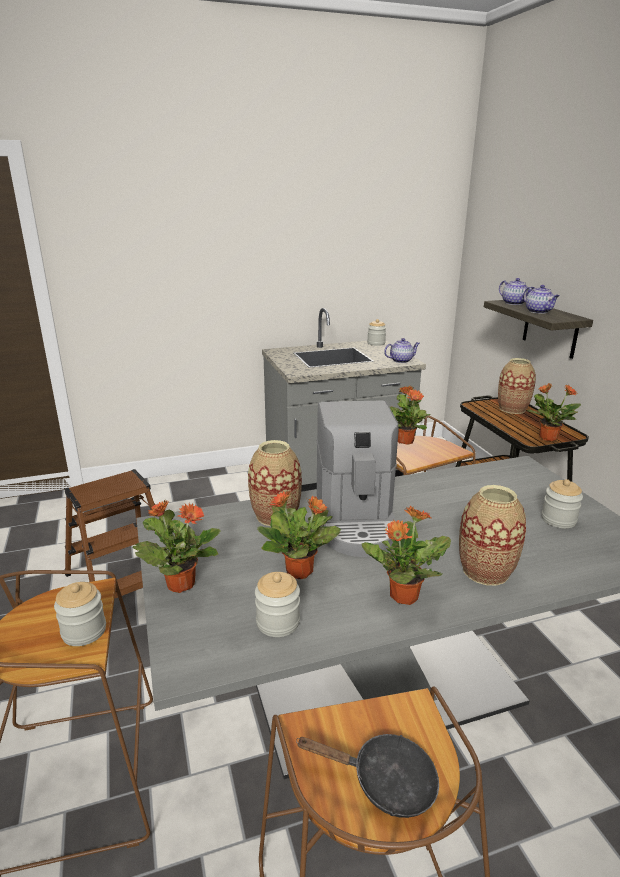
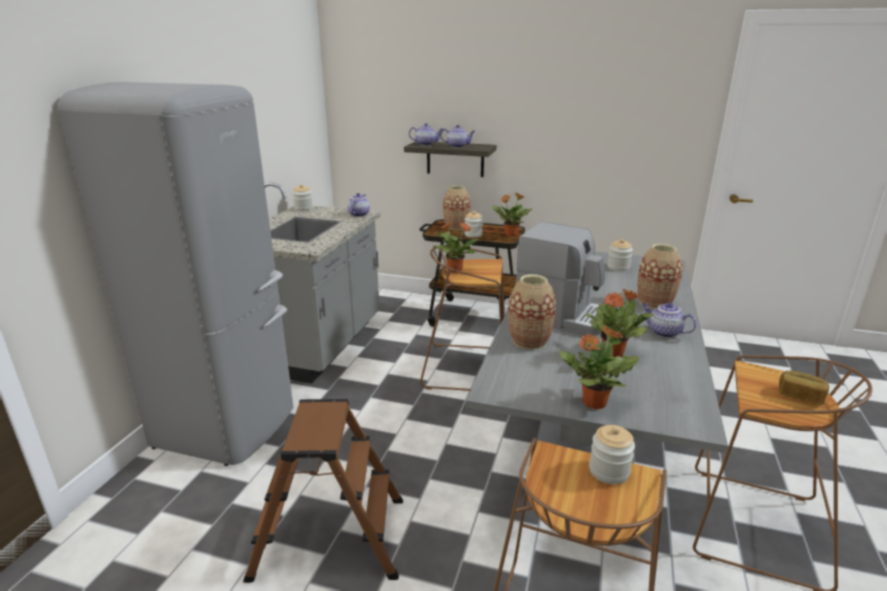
camera: 55 degrees left, 0 degrees up
jar [255,572,300,637] -> jar moved to [464,211,483,238]
black frying pan [296,734,439,818] -> bread [779,371,829,405]
potted plant [362,505,451,605] -> teapot [642,302,697,338]
none -> grey fridge [58,82,293,466]

